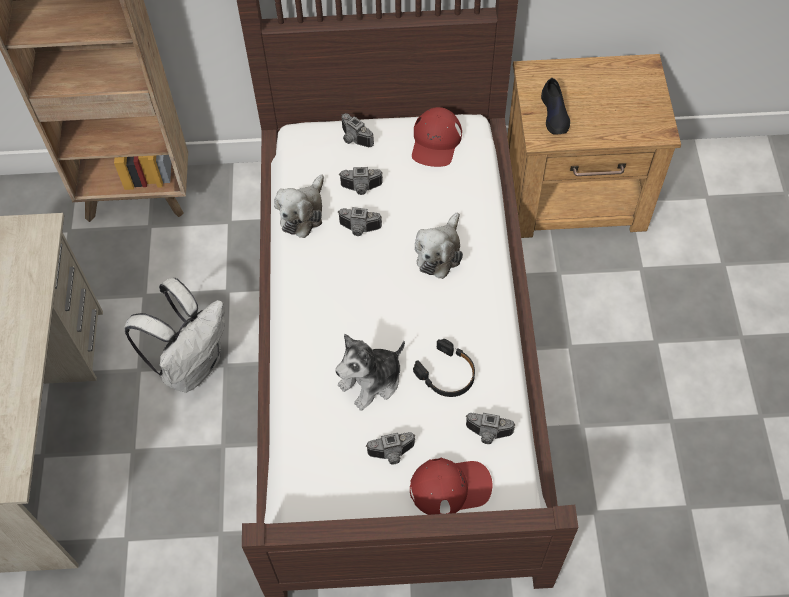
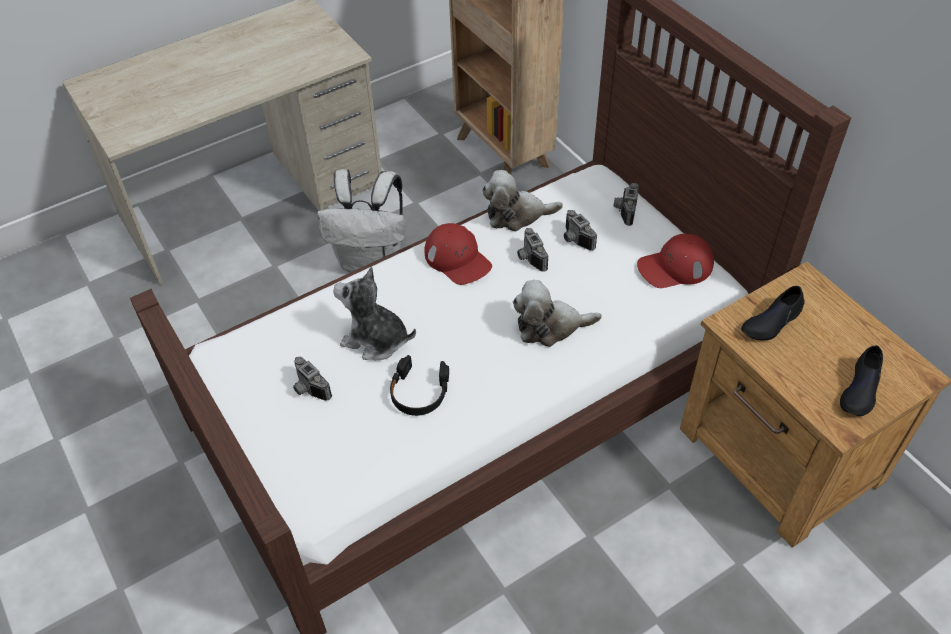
camera: 60 degrees right, 10 degrees down
red cap [410,458,492,515] -> red cap moved to [424,223,492,285]
camera [465,413,516,444] -> none
none -> black shoe [840,345,883,416]

